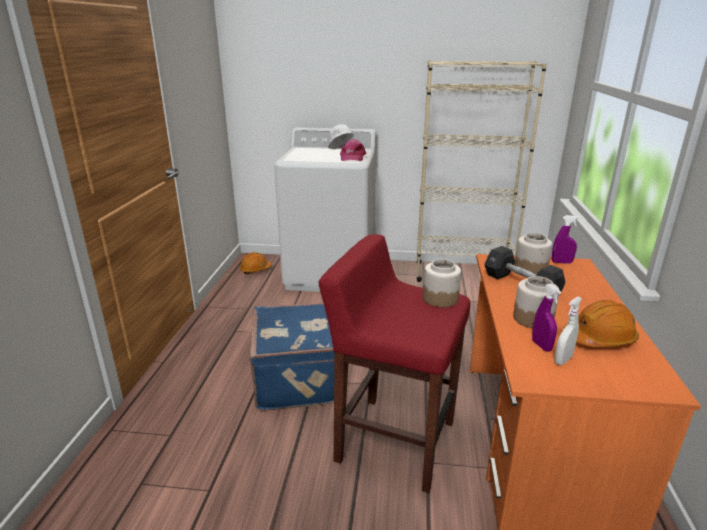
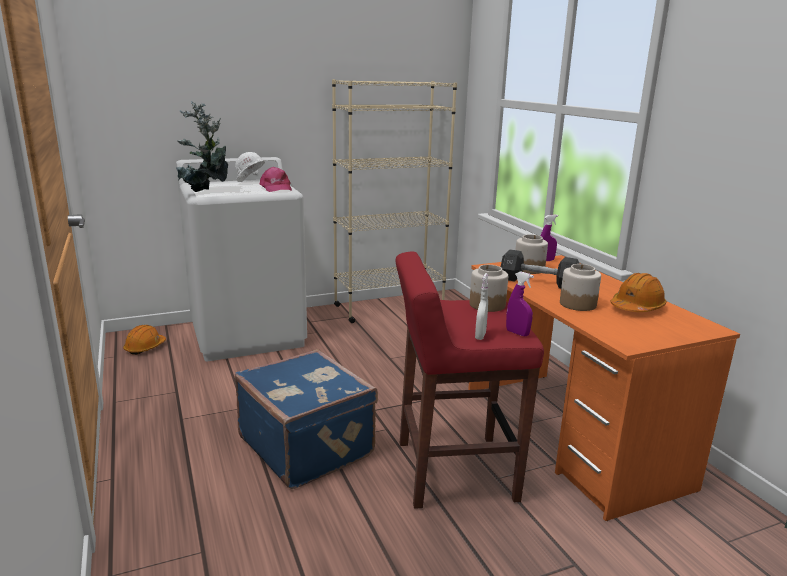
camera: 30 degrees left, 5 degrees down
purple spray bottle [532,284,561,352] -> purple spray bottle moved to [506,271,534,336]
white spray bottle [554,296,582,365] -> white spray bottle moved to [475,273,488,340]
none -> potted plant [176,101,228,192]

